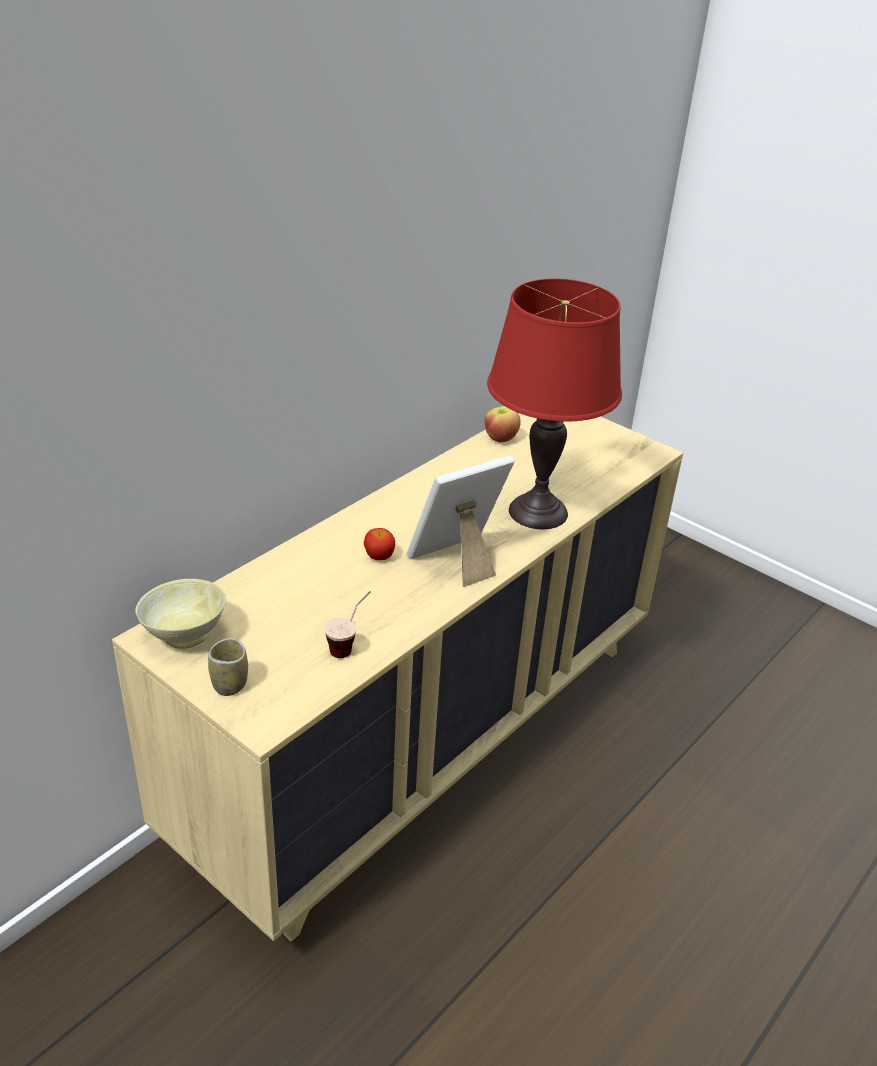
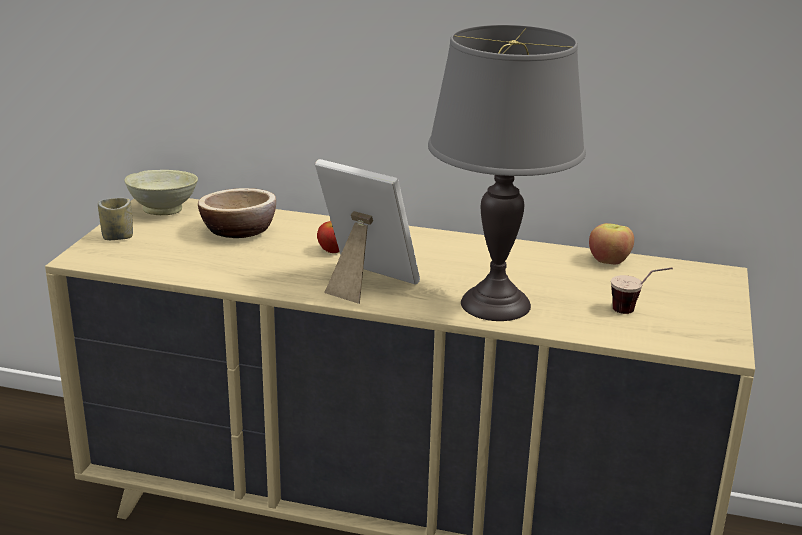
camera: 65 degrees right, 10 degrees down
cup [324,591,371,658] -> cup moved to [611,268,673,314]
red table lamp [487,279,622,529] -> grey table lamp [428,25,586,321]
none -> bowl [198,188,276,238]

